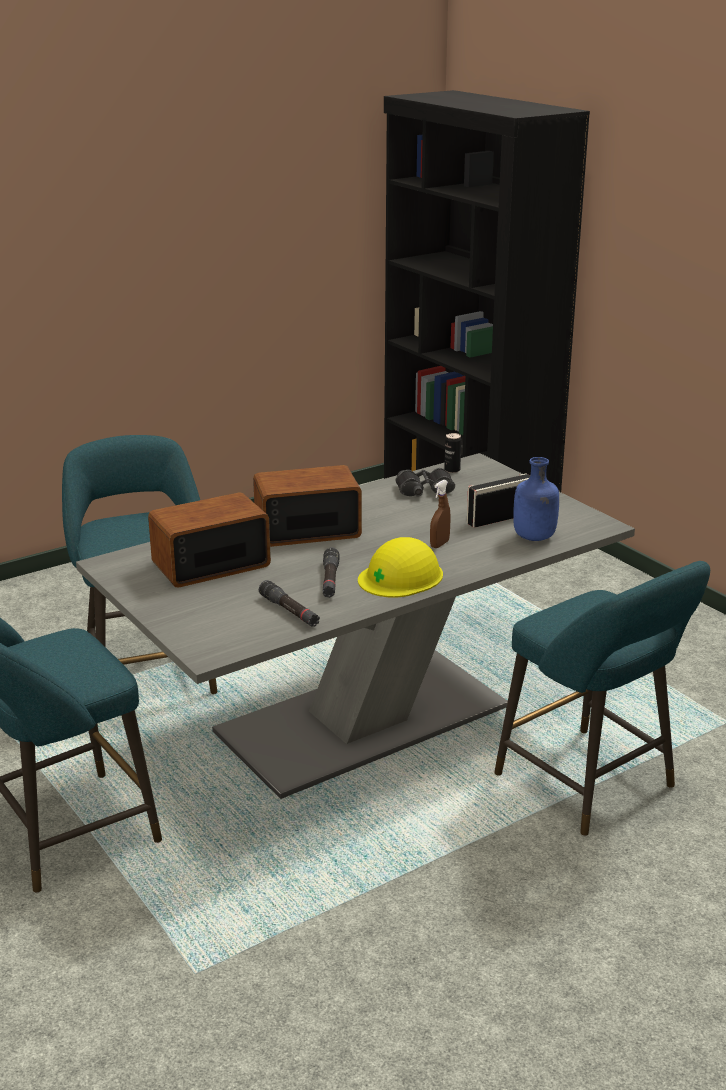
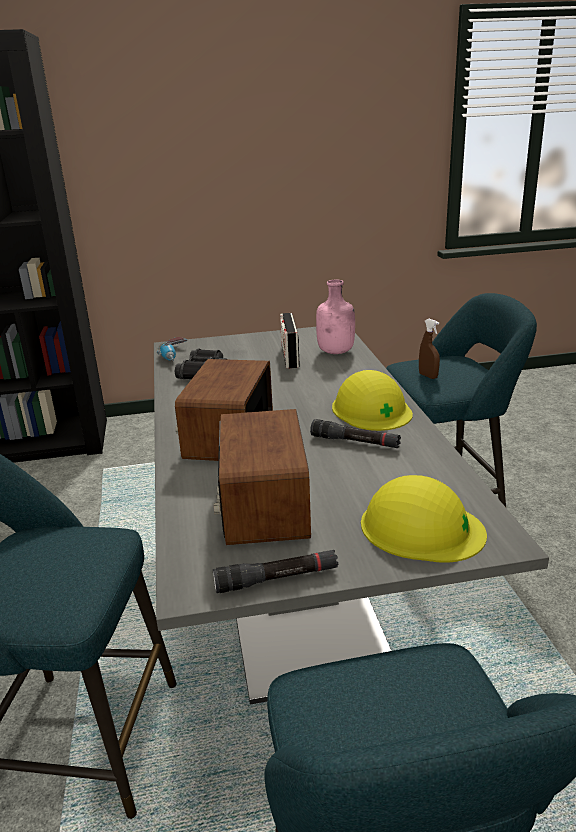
camera: 65 degrees left, 0 degrees up
black flashlight [259,580,320,627] -> black flashlight moved to [213,550,339,593]
brown spray bottle [430,480,451,548] -> brown spray bottle moved to [419,319,440,379]
can [444,433,461,473] -> power drill [157,337,187,361]
blue bottle [513,457,559,541] -> pink bottle [316,280,355,354]
none -> yellow hard hat [361,475,487,563]

